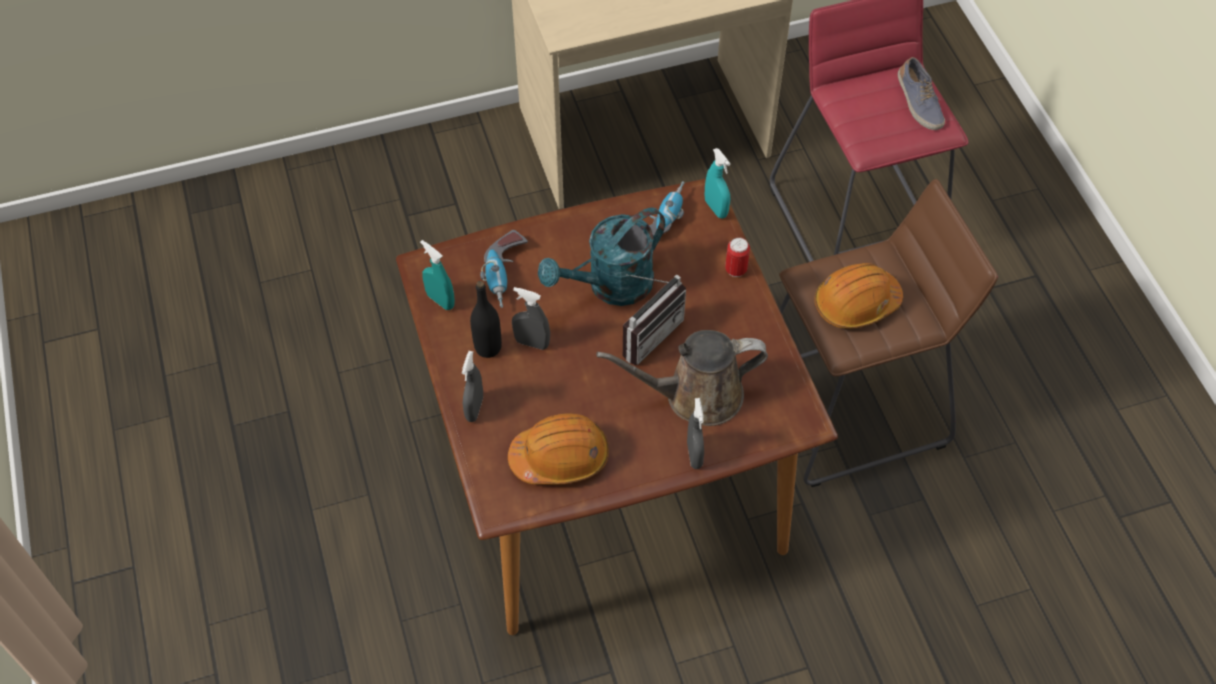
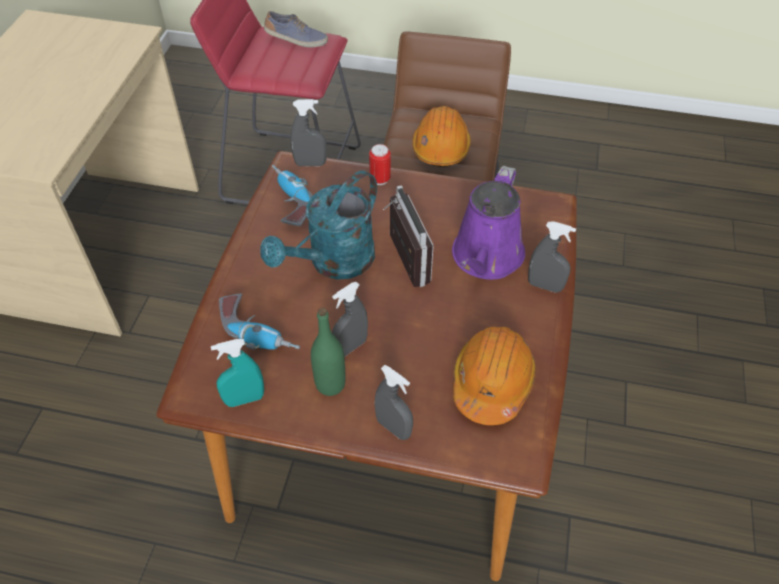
camera: 60 degrees left, 5 degrees down
black bottle [470,281,502,358] -> green bottle [311,308,346,396]
turquoise watering can [538,208,665,306] -> turquoise watering can turned 45 degrees clockwise [260,170,377,280]
brown watering can [596,330,768,426] -> purple watering can [452,166,525,280]
turquoise spray bottle [705,148,730,219] -> grey spray bottle [290,99,327,166]

